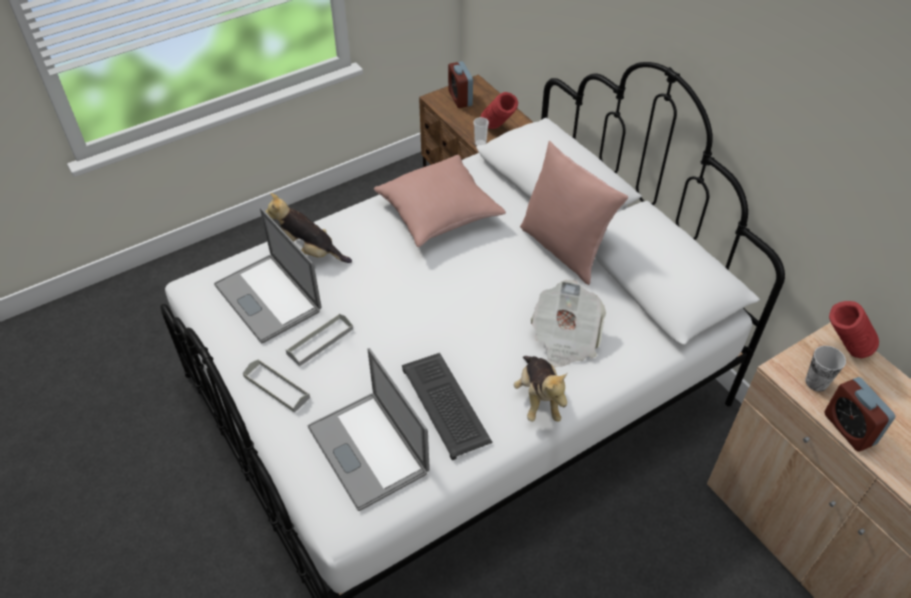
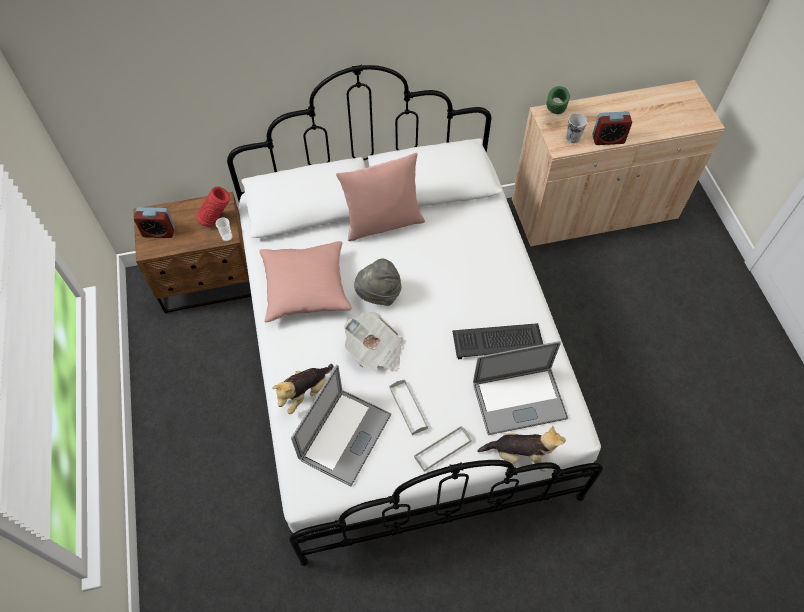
camera: 70 degrees left, 10 degrees up
laptop [214,208,321,343] -> laptop turned 45 degrees counterclockwise [291,365,391,486]
plush toy [514,356,567,422] -> plush toy moved to [477,426,566,472]
newspaper [531,280,606,368] -> newspaper moved to [344,312,403,371]
red vase [829,301,879,358] -> green vase [546,86,570,114]
none -> grey hat [354,258,401,306]

